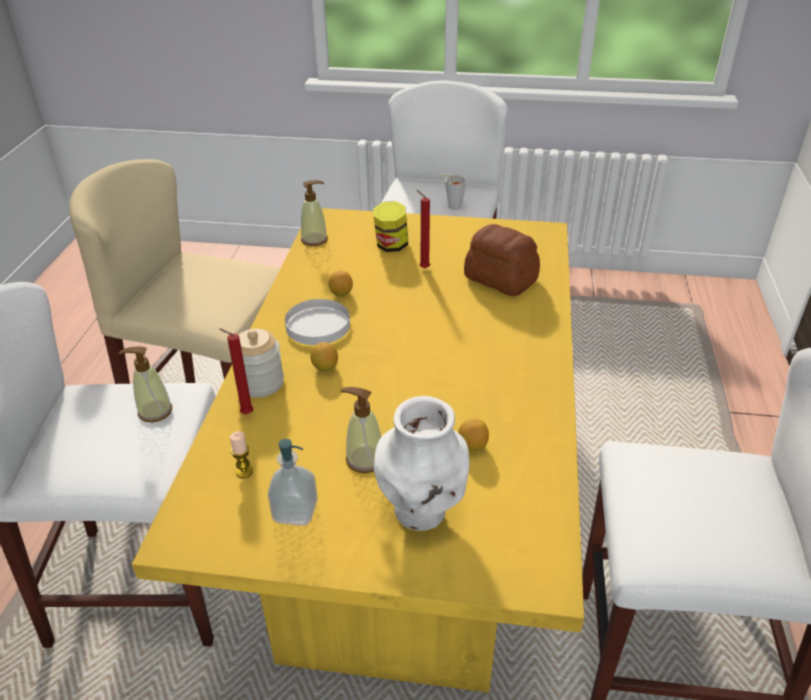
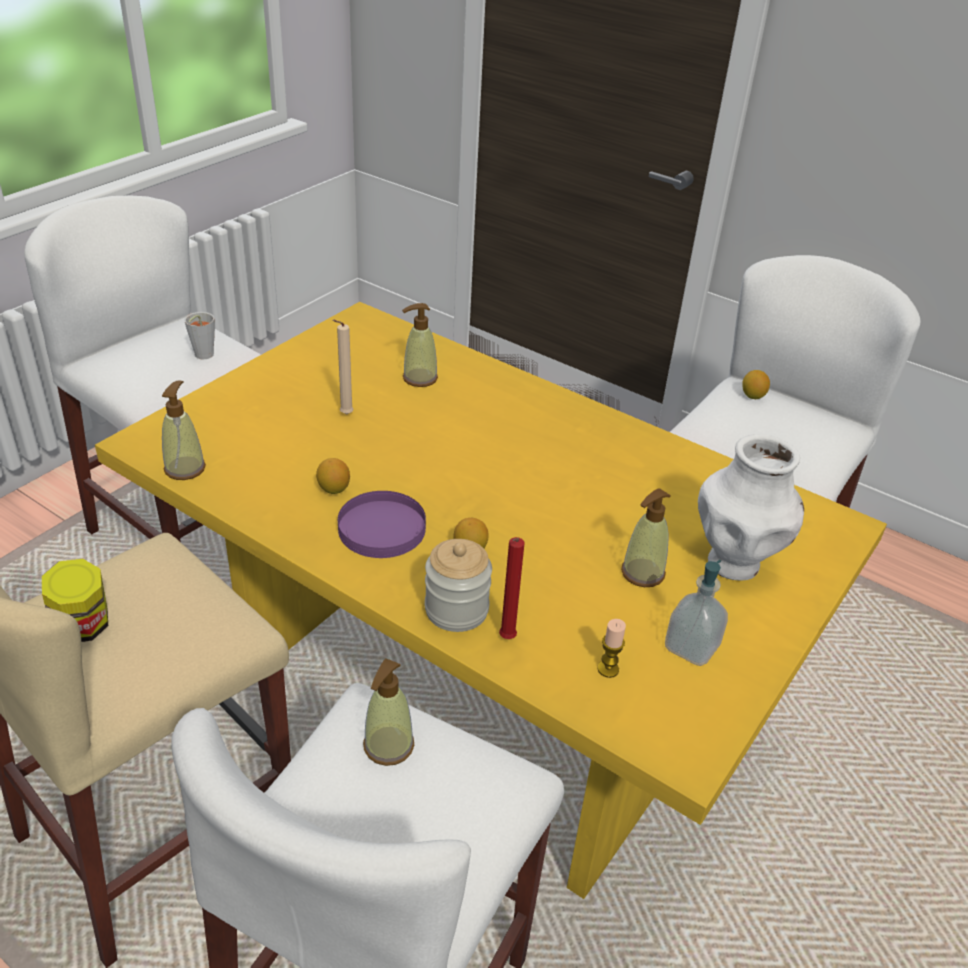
camera: 65 degrees left, 0 degrees up
white plate [285,299,350,345] -> purple plate [338,491,426,558]
jar [373,201,408,252] -> jar moved to [42,559,108,642]
red candle [417,190,430,269] -> beige candle [332,320,354,414]
lemon [458,418,489,452] -> lemon moved to [742,370,770,399]
bread [464,224,540,296] -> soap dispenser [402,303,438,387]

